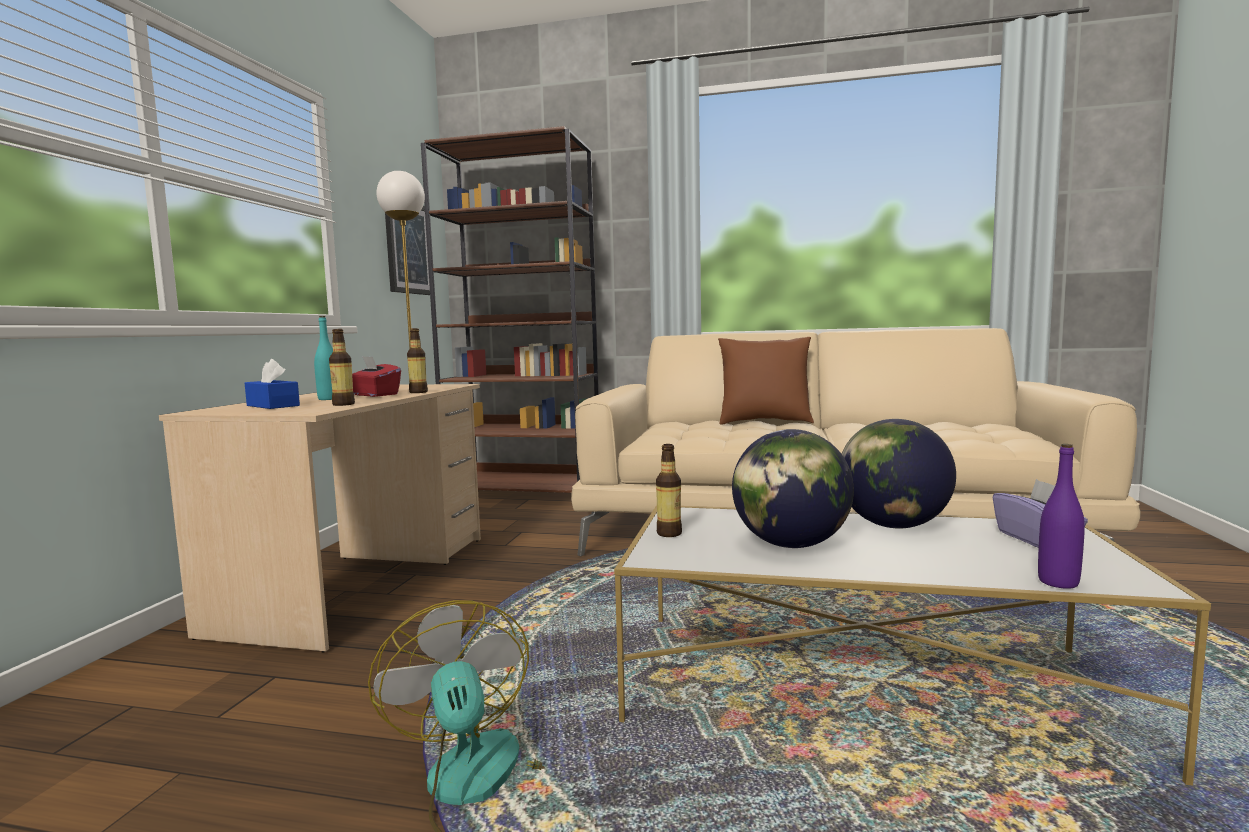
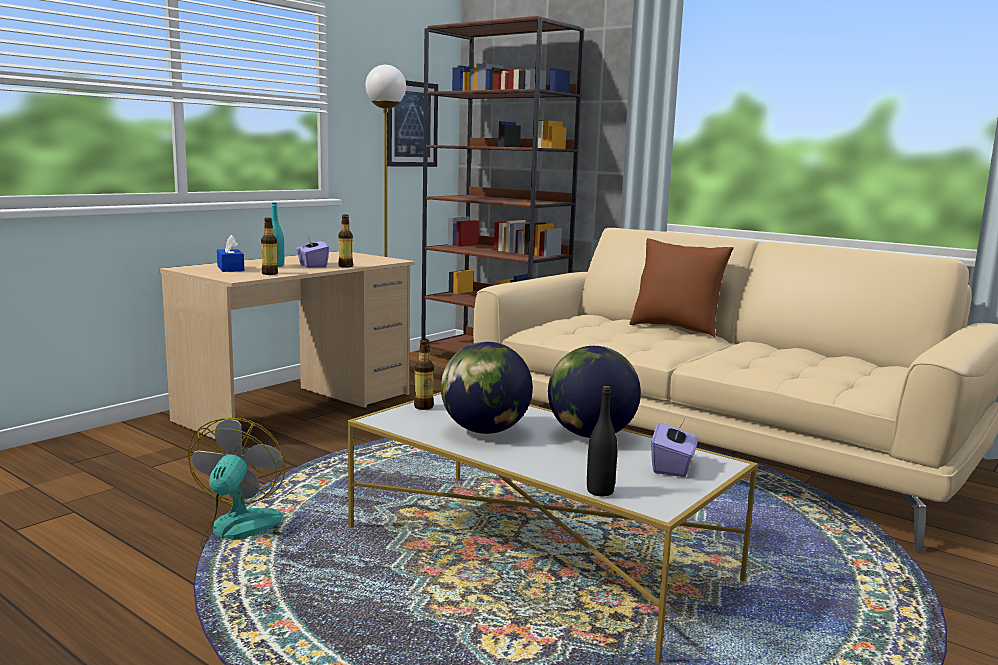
camera: 25 degrees right, 5 degrees up
red tissue box [352,356,401,397] -> purple tissue box [296,235,329,268]
purple bottle [1038,444,1085,589] -> black bottle [587,386,617,496]

